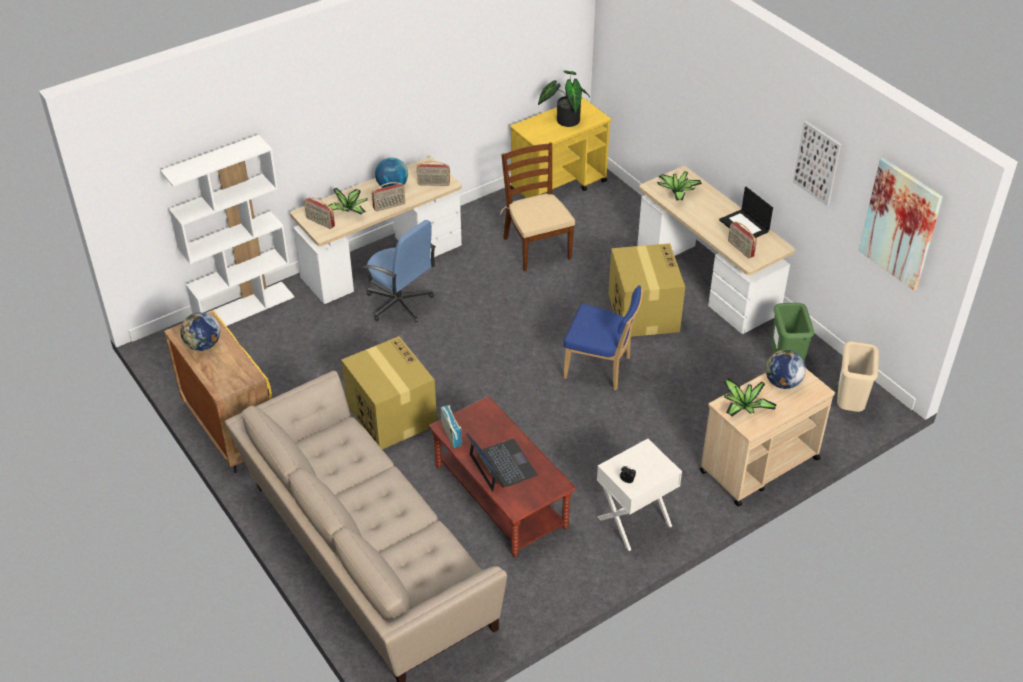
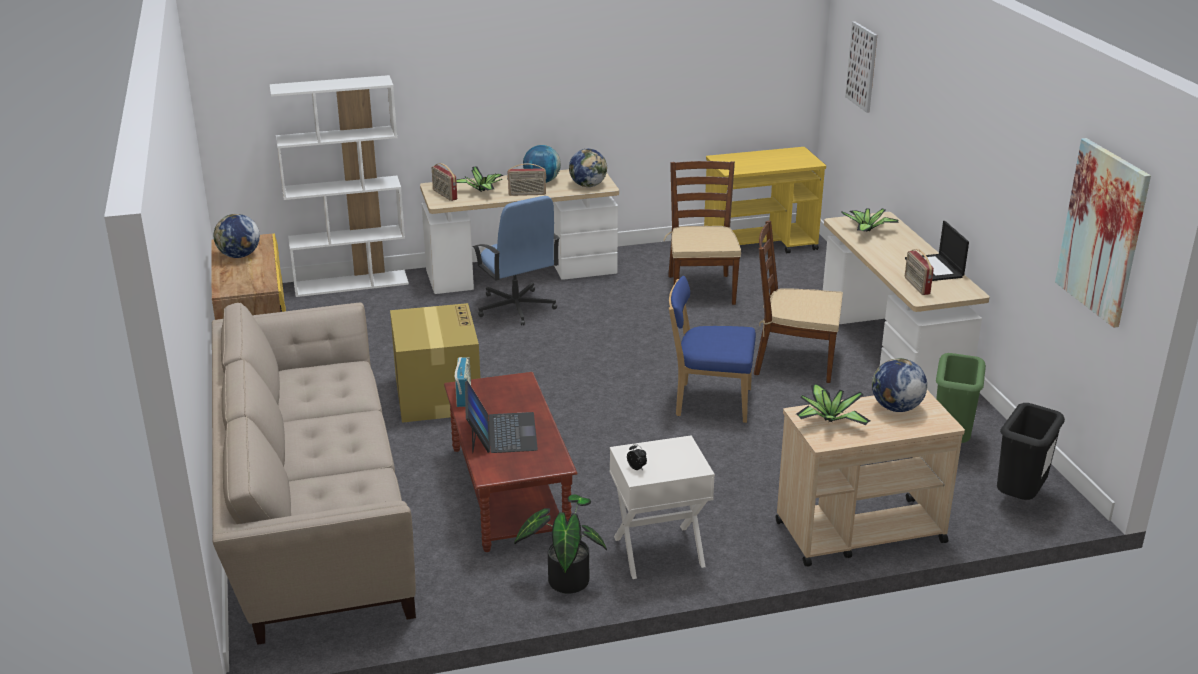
camera: 20 degrees right, 15 degrees down
radio [417,161,450,186] -> globe [569,149,607,187]
potted plant [538,70,590,127] -> potted plant moved to [514,494,607,594]
blue chair [563,285,644,391] -> blue chair turned 150 degrees clockwise [669,276,756,423]
cardboard box [608,243,685,337] -> brown chair [754,221,843,383]
picture [793,121,842,206] -> picture moved to [845,21,877,113]
beige trash can [837,341,879,412] -> black trash can [997,403,1065,500]

